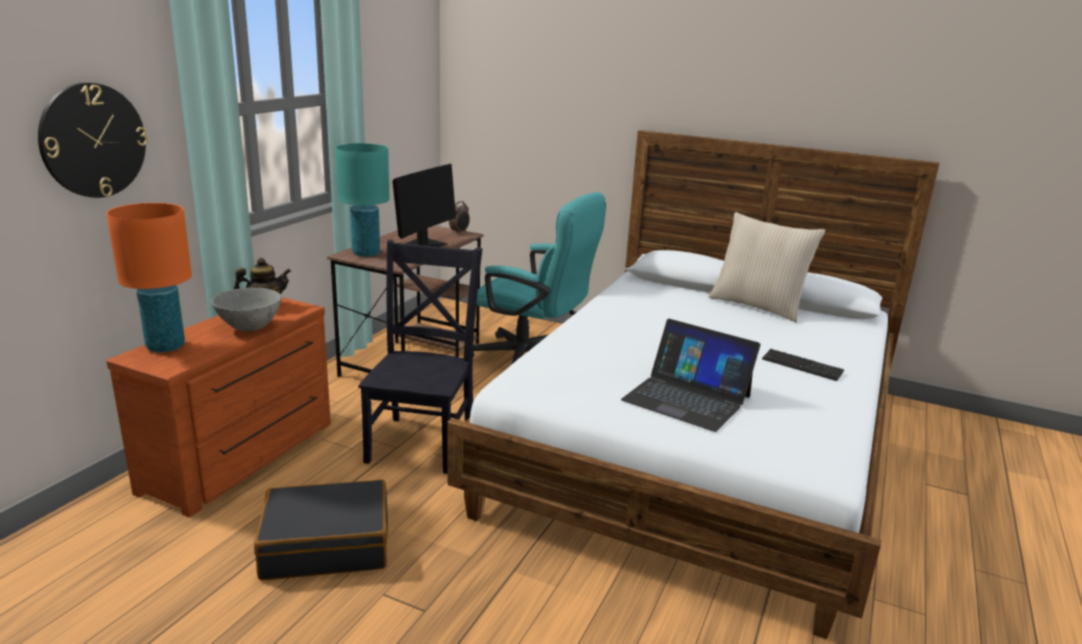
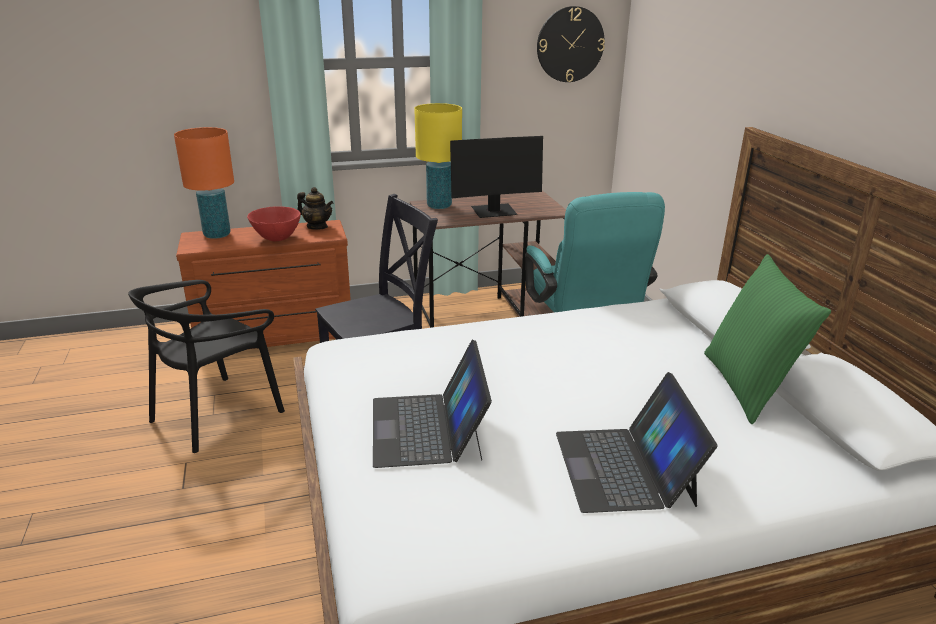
camera: 50 degrees right, 5 degrees up
wall clock [38,83,148,198] -> wall clock moved to [537,6,605,82]
grey bowl [211,287,282,332] -> red bowl [247,206,301,242]
black suitcase [254,480,388,580] -> black chair [128,280,285,453]
turquoise table lamp [335,143,390,257] -> yellow table lamp [414,103,462,209]
alarm clock [449,201,470,234] -> none
beige pillow [709,212,825,322] -> green pillow [704,254,831,424]
keyboard [762,349,844,381] -> laptop [556,372,718,513]

